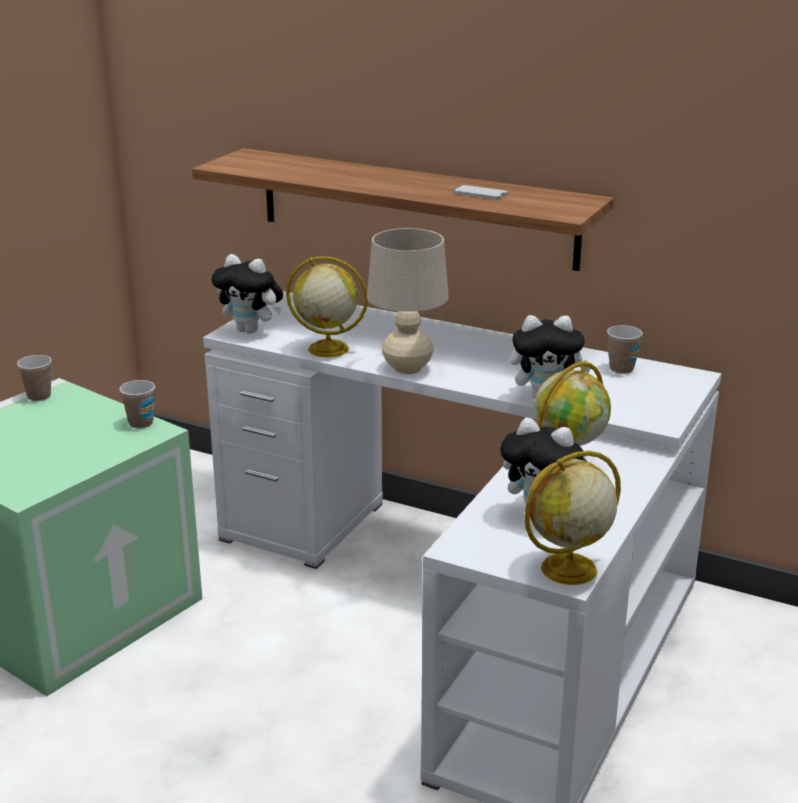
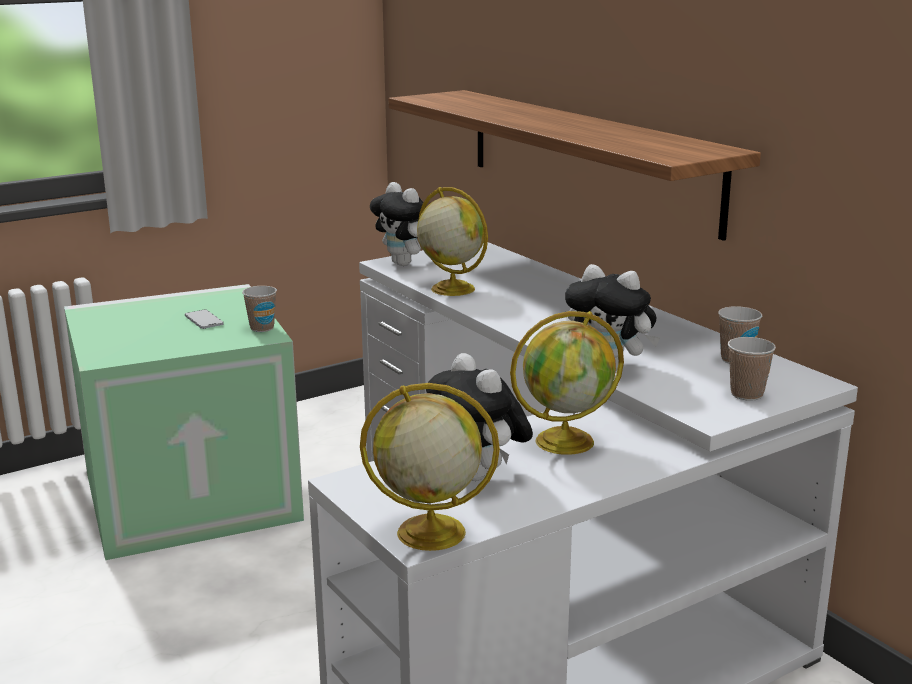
camera: 30 degrees right, 5 degrees down
cup [17,355,52,401] -> cup moved to [728,337,776,401]
beige table lamp [367,228,449,374] -> none
phone [453,185,508,199] -> phone moved to [185,309,224,329]

